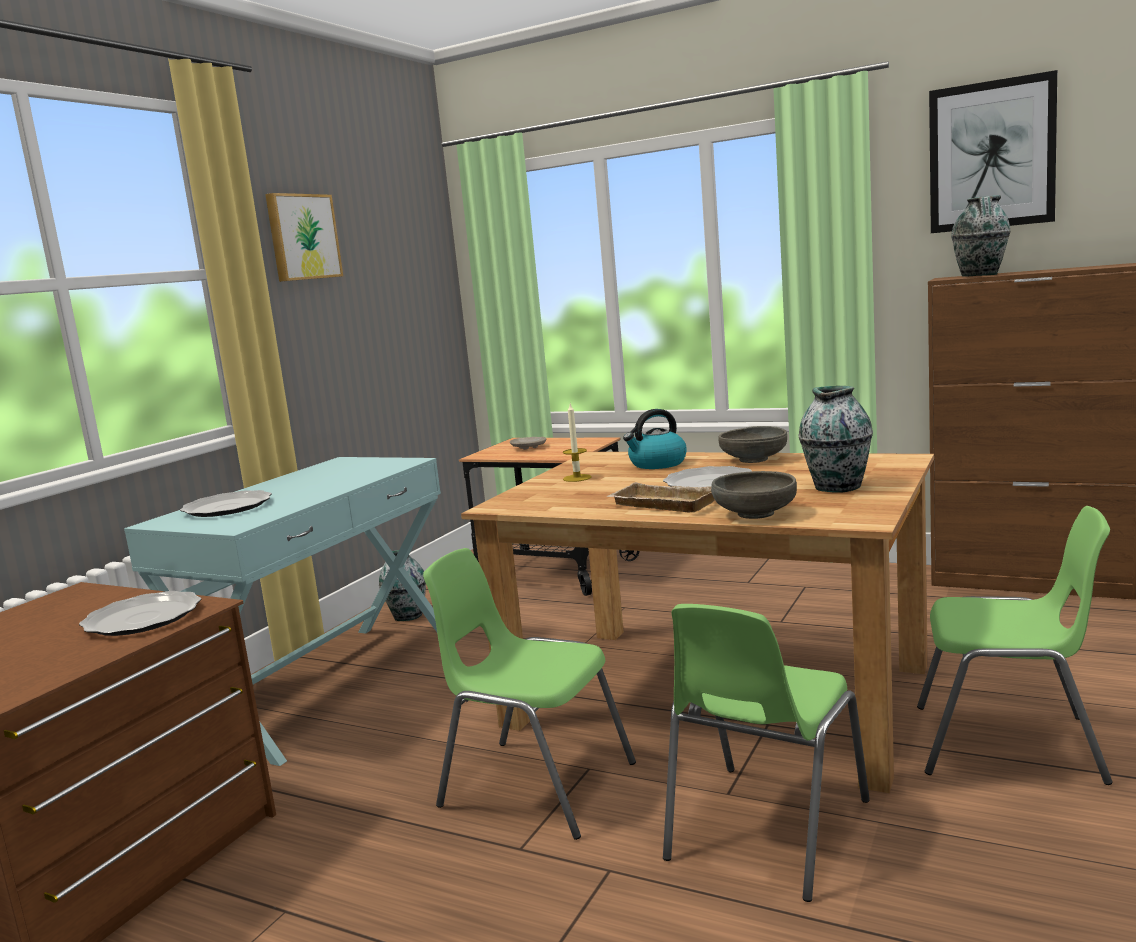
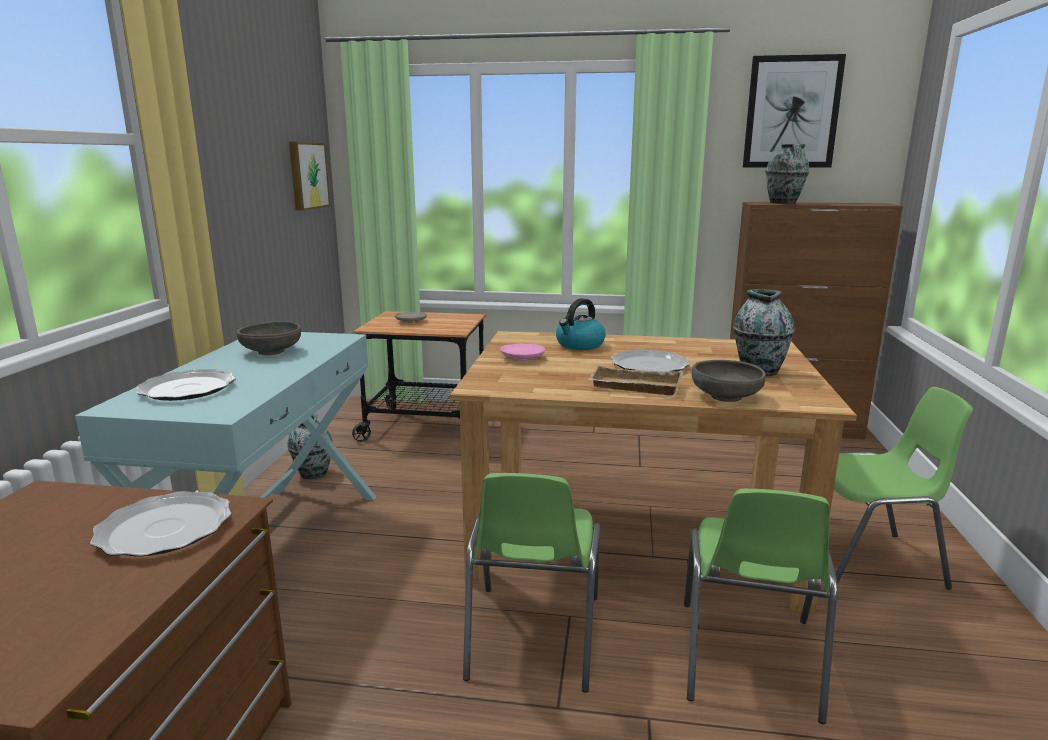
camera: 20 degrees left, 5 degrees up
picture [265,193,343,282] -> picture moved to [289,142,330,211]
green chair [423,548,636,840] -> green chair turned 90 degrees counterclockwise [463,473,600,693]
candle [563,404,592,482] -> pink plate [500,343,545,361]
grey bowl [718,426,787,463] -> grey bowl moved to [237,321,301,355]

